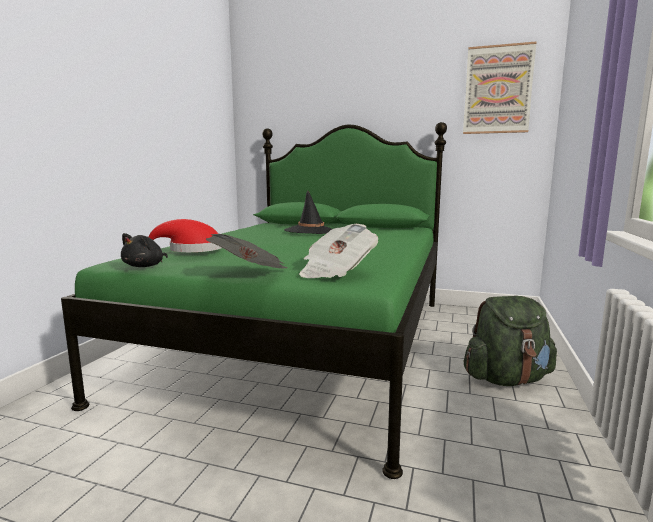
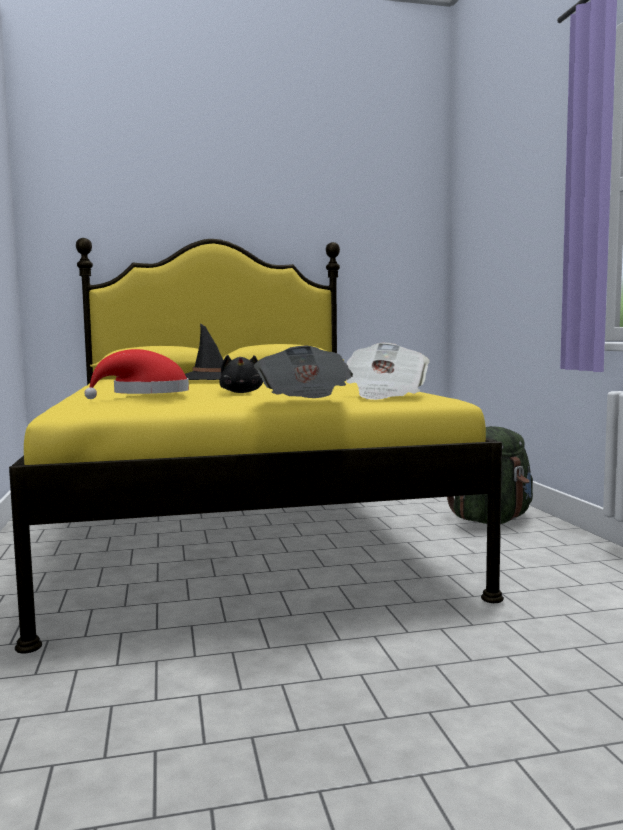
camera: 30 degrees left, 5 degrees down
green bed [61,122,447,479] -> yellow bed [9,238,504,654]
black plush toy [121,233,168,267] -> black plush toy moved to [219,355,263,393]
picture [463,41,537,134] -> none

